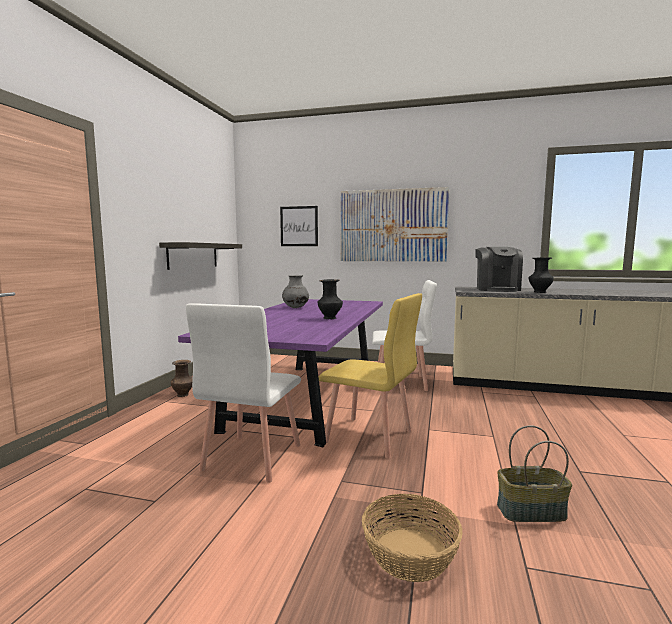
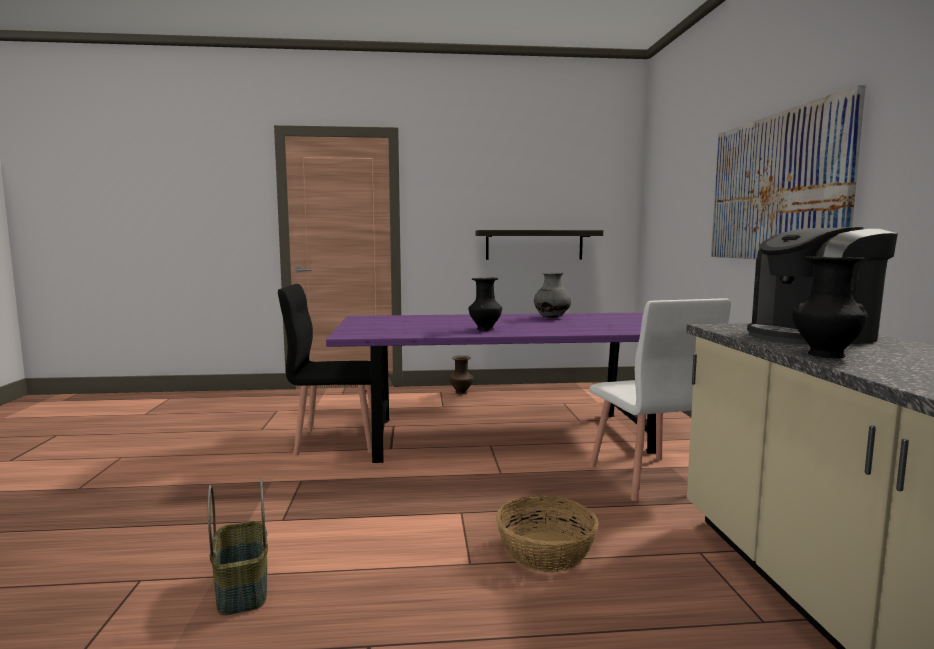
camera: 70 degrees right, 0 degrees up
white chair [186,303,301,483] -> black chair [278,284,384,455]
picture [280,206,318,246] -> none
yellow chair [319,293,422,459] -> none
basket [362,494,463,582] -> basket moved to [496,495,599,572]

